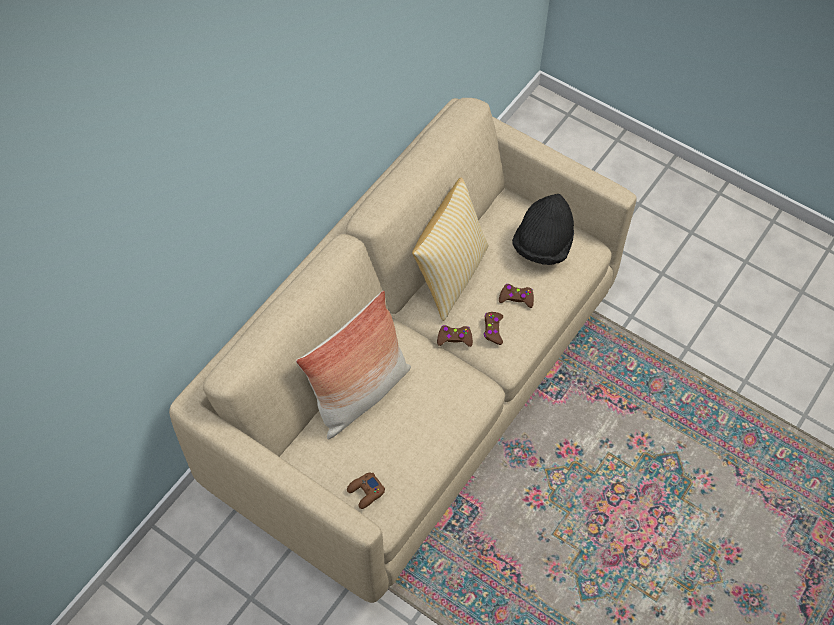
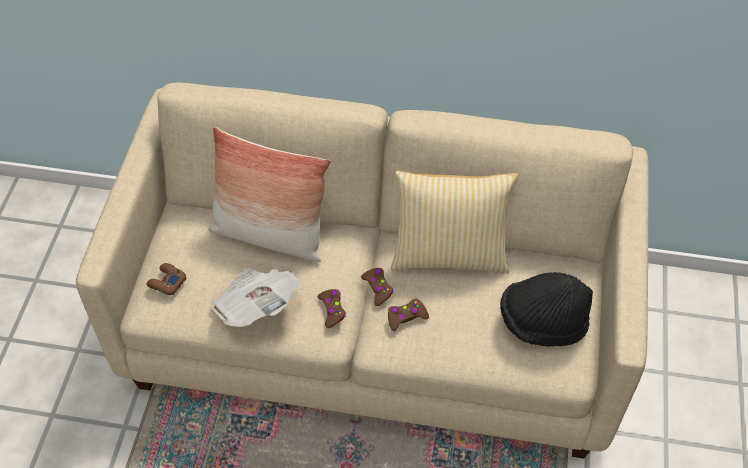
camera: 65 degrees right, 5 degrees down
brown game controller [499,284,534,308] -> brown game controller moved to [318,289,346,328]
none -> newspaper [211,268,300,327]

